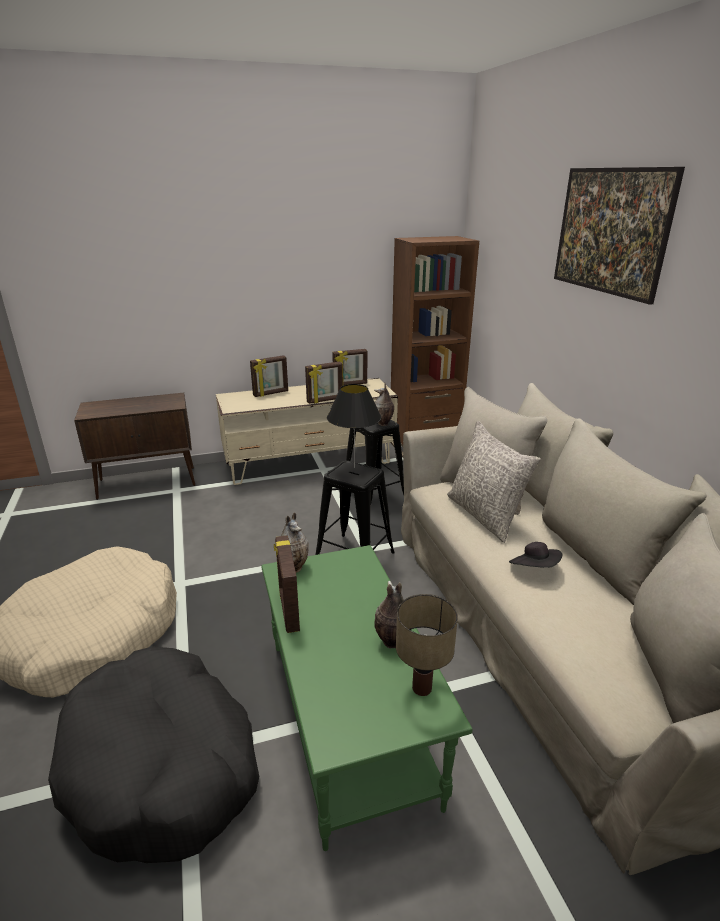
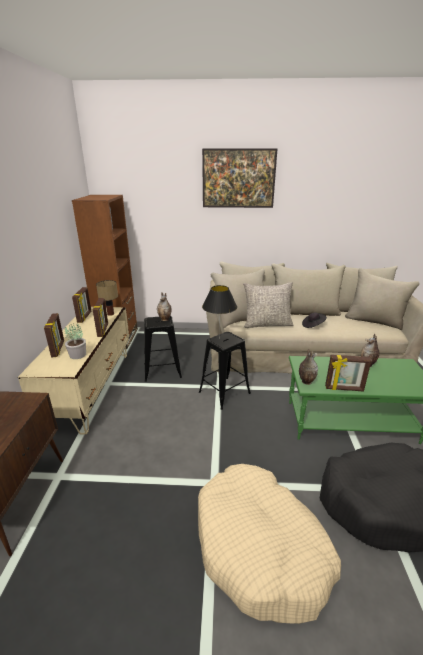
camera: 70 degrees left, 0 degrees up
table lamp [396,594,458,696] -> table lamp moved to [96,280,118,316]
none -> potted plant [65,322,86,359]

